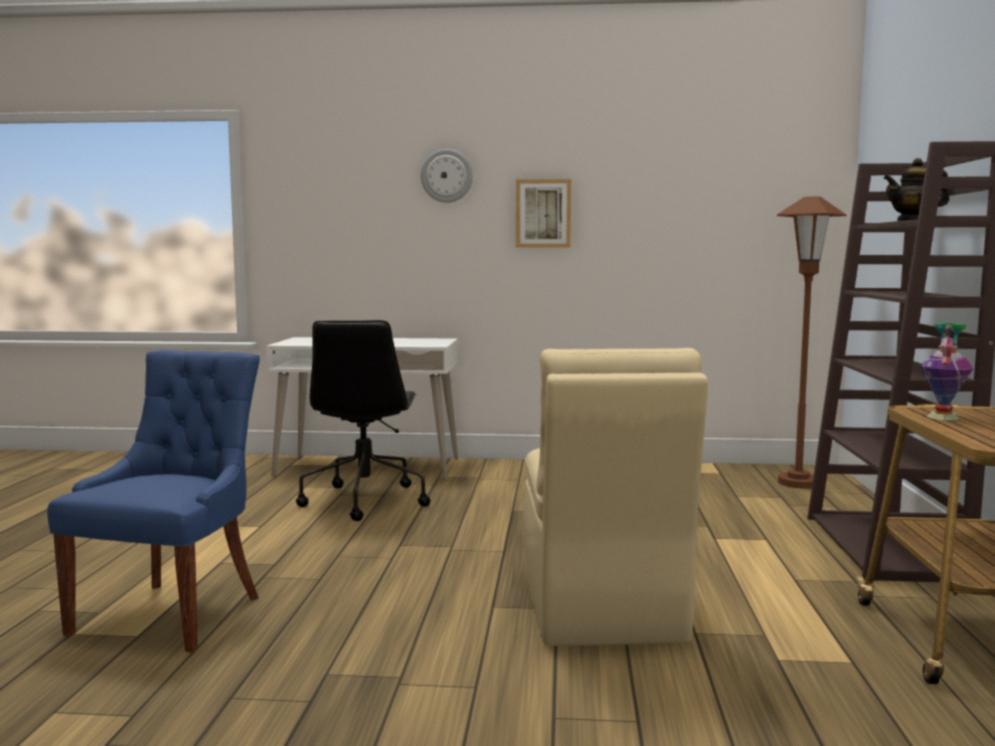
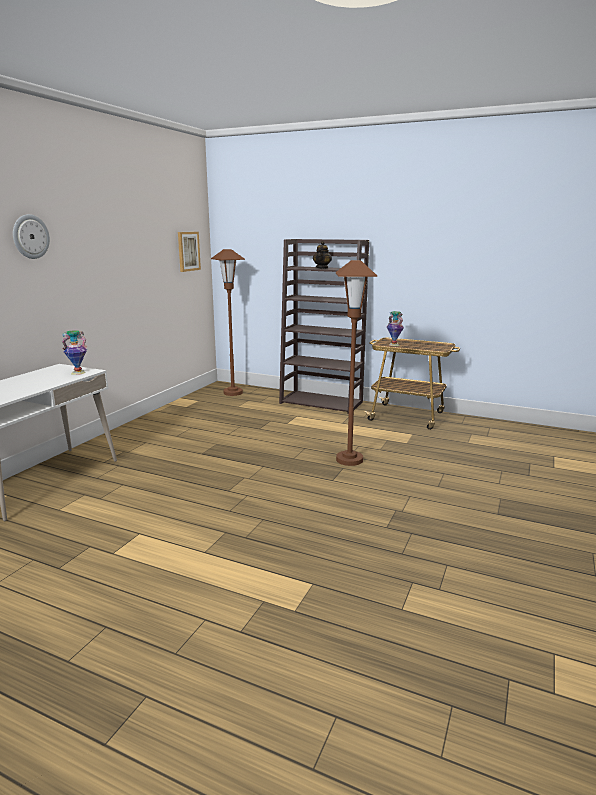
camera: 70 degrees left, 10 degrees up
blue chair [47,350,260,652] -> none
black office chair [296,320,431,521] -> none
picture [516,179,571,248] -> picture moved to [178,232,201,272]
beige chair [524,348,708,646] -> brown floor lamp [336,260,377,466]
none -> vase [61,330,87,375]

